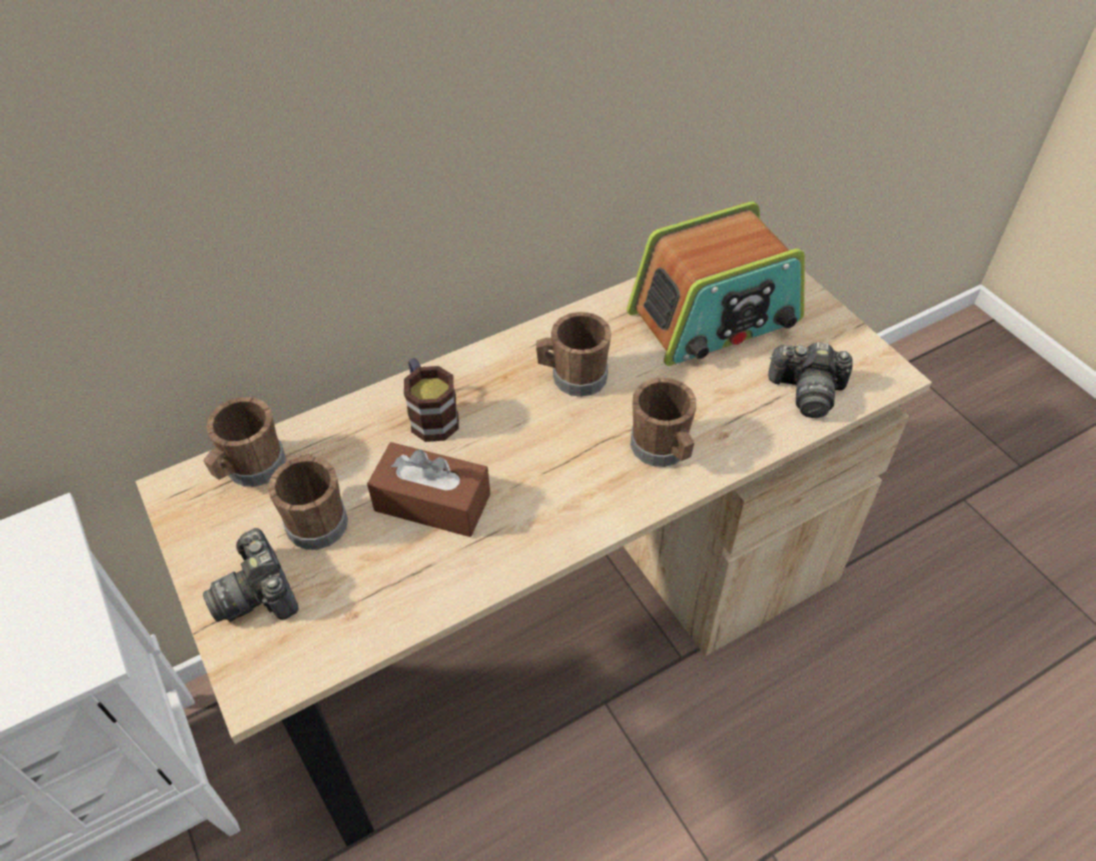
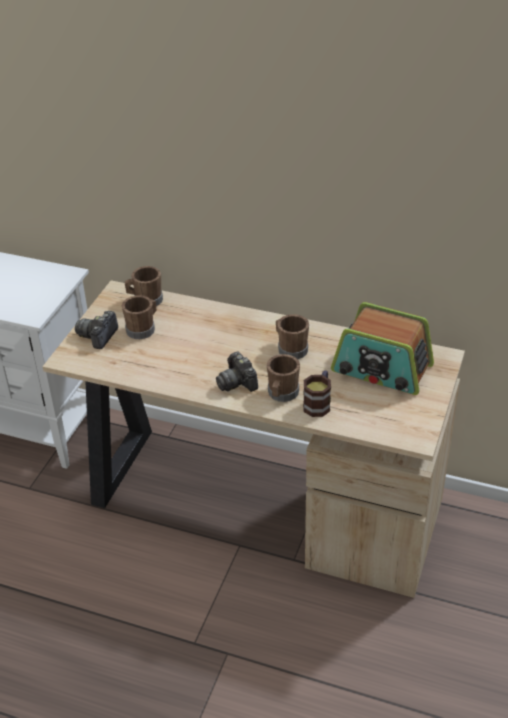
camera: 50 degrees right, 10 degrees down
brown tissue box [367,442,490,537] -> none
mug [404,358,459,442] -> mug moved to [303,370,331,417]
camera [768,342,853,418] -> camera moved to [216,352,258,392]

